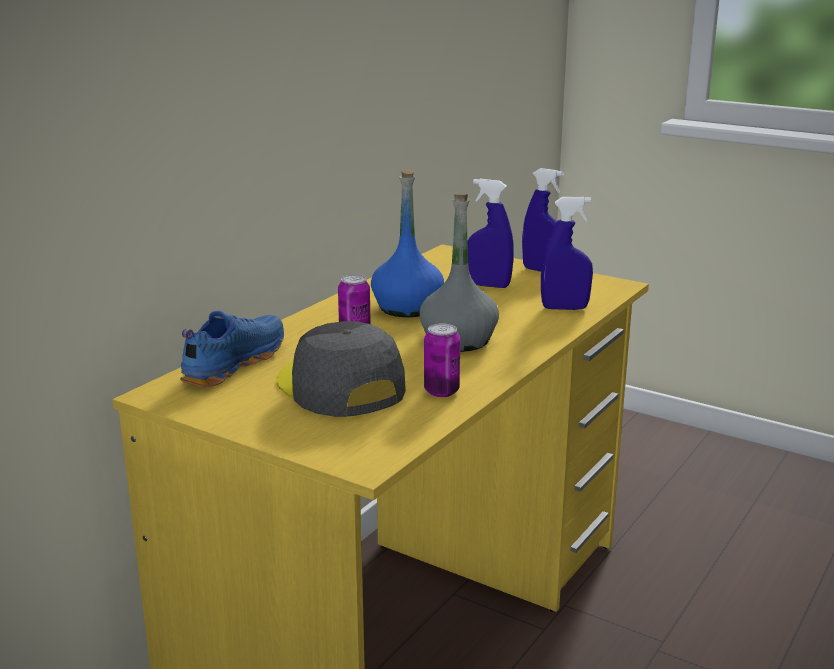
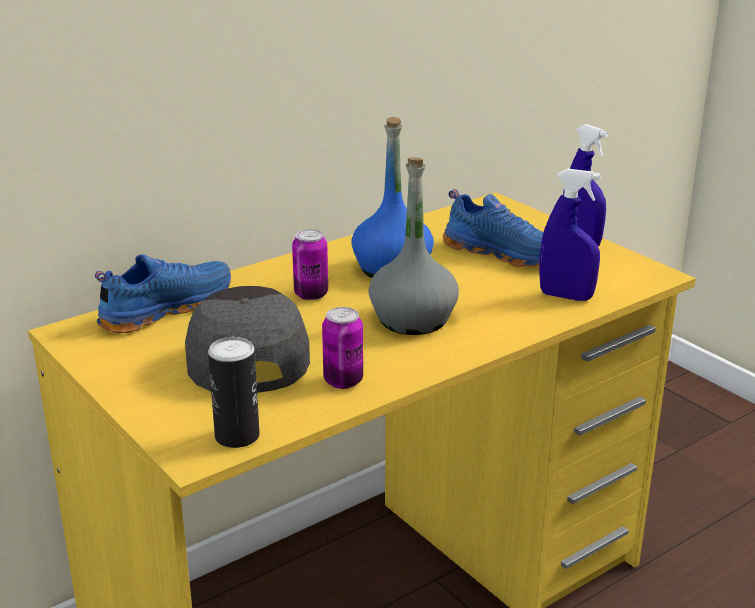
camera: 20 degrees right, 5 degrees up
blue spray bottle [468,179,514,288] -> blue shoe [443,189,544,267]
none -> can [208,337,260,448]

